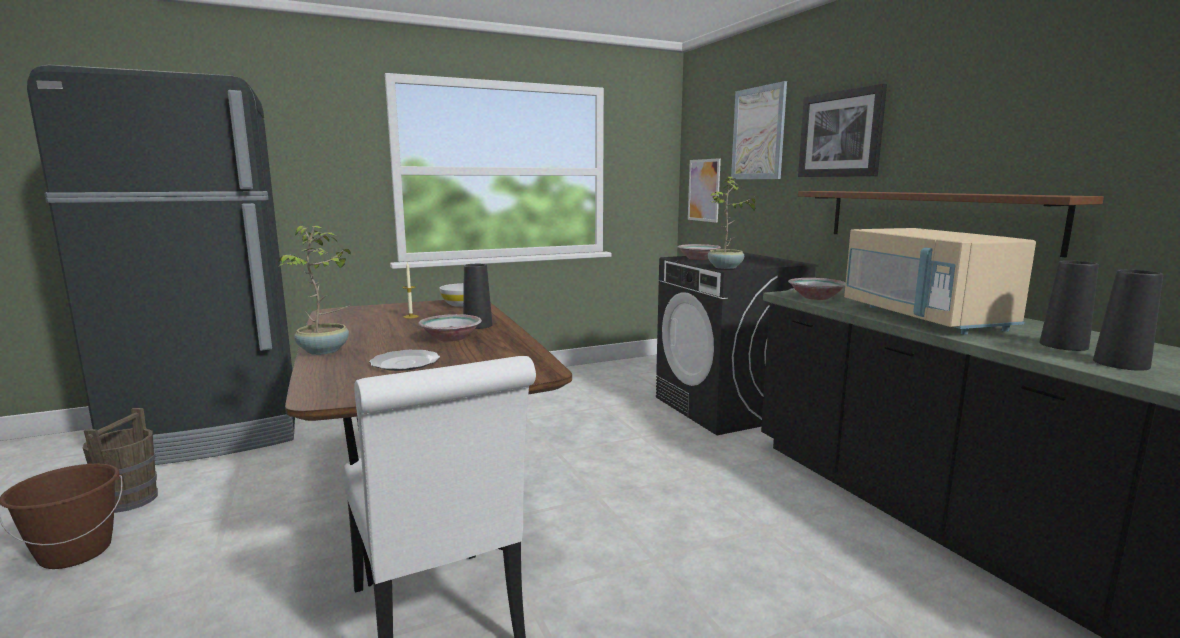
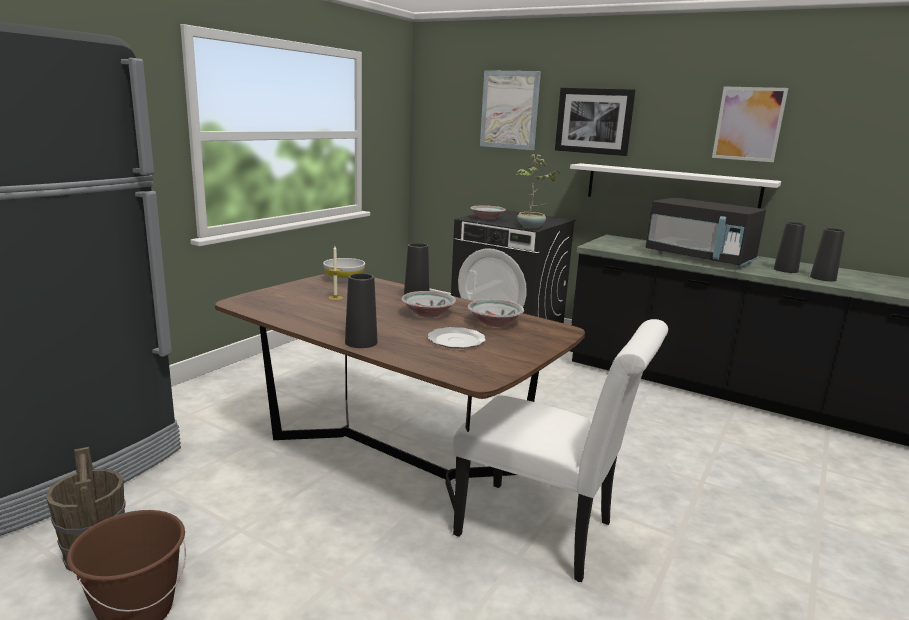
camera: 35 degrees left, 5 degrees up
potted plant [279,226,351,355] -> black vase [345,273,378,348]
picture [688,158,721,223] -> picture moved to [712,87,788,162]
bowl [788,278,846,300] -> bowl moved to [467,299,524,327]
brown shelf [798,191,1104,257] -> white shelf [570,163,781,209]
beige microwave [844,228,1036,335] -> black microwave [646,197,766,269]

